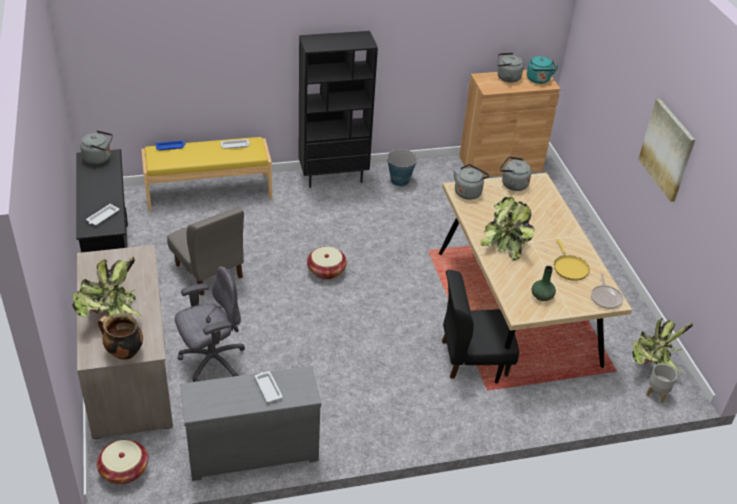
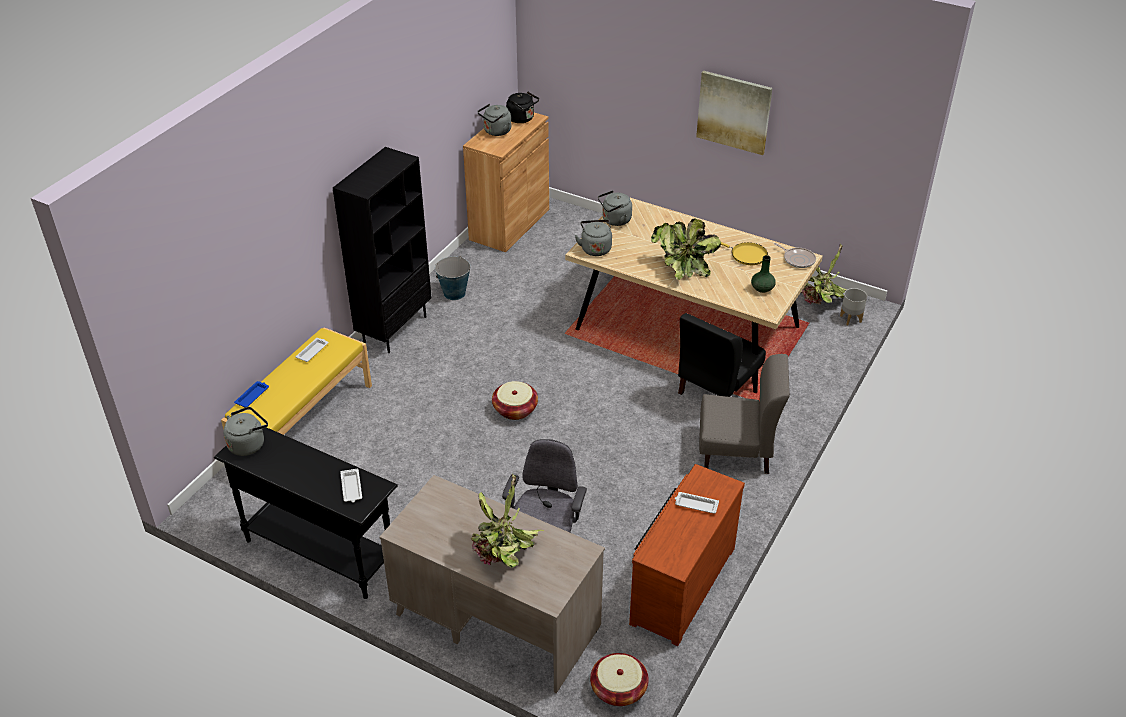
camera: 45 degrees left, 0 degrees up
cooking pot [98,313,143,360] -> none
grey chair [167,207,244,296] -> grey chair moved to [699,354,790,474]
grey dresser [180,366,321,481] -> brown dresser [629,464,745,646]
turquoise kettle [527,56,558,84] -> black kettle [506,91,539,123]

